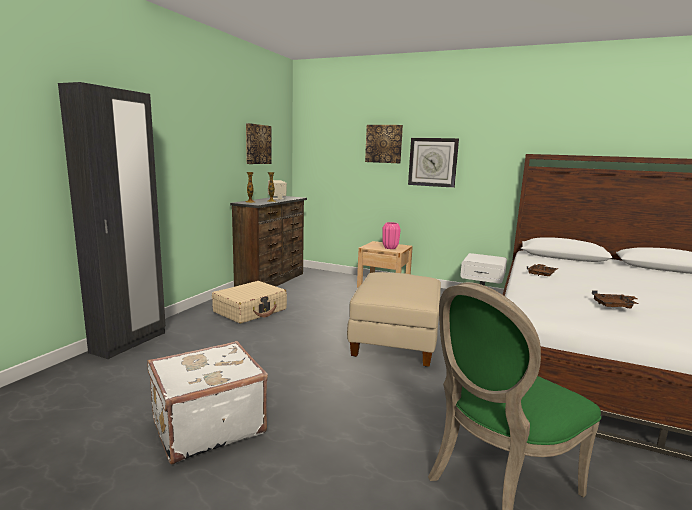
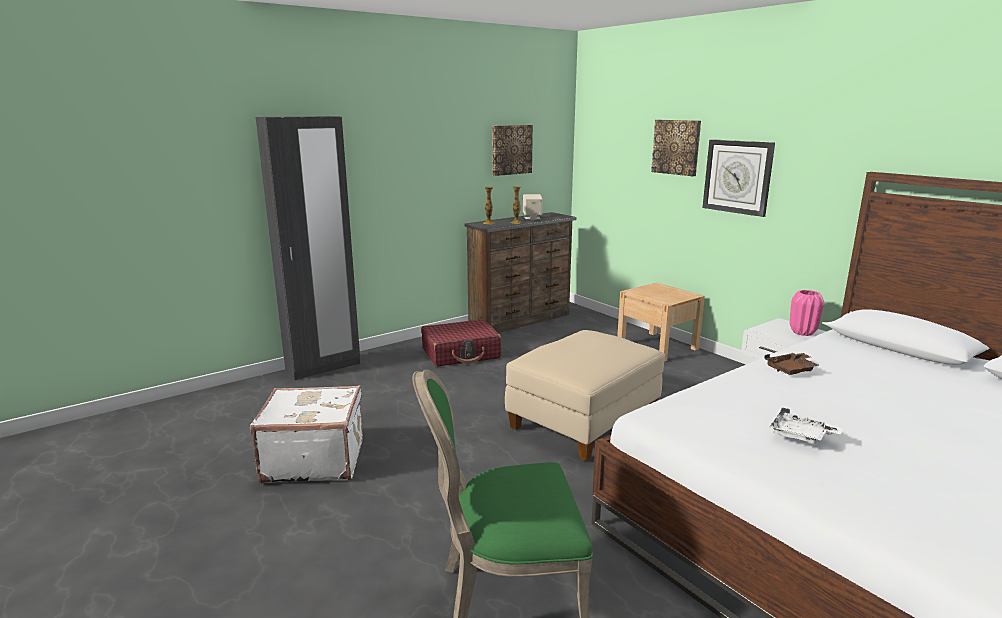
camera: 30 degrees right, 5 degrees up
beige suitcase [212,281,287,324] -> red suitcase [421,319,501,367]
pink vase [382,222,401,249] -> pink vase moved to [790,290,824,336]
brown tray [592,290,638,308] -> white tray [770,407,843,445]

